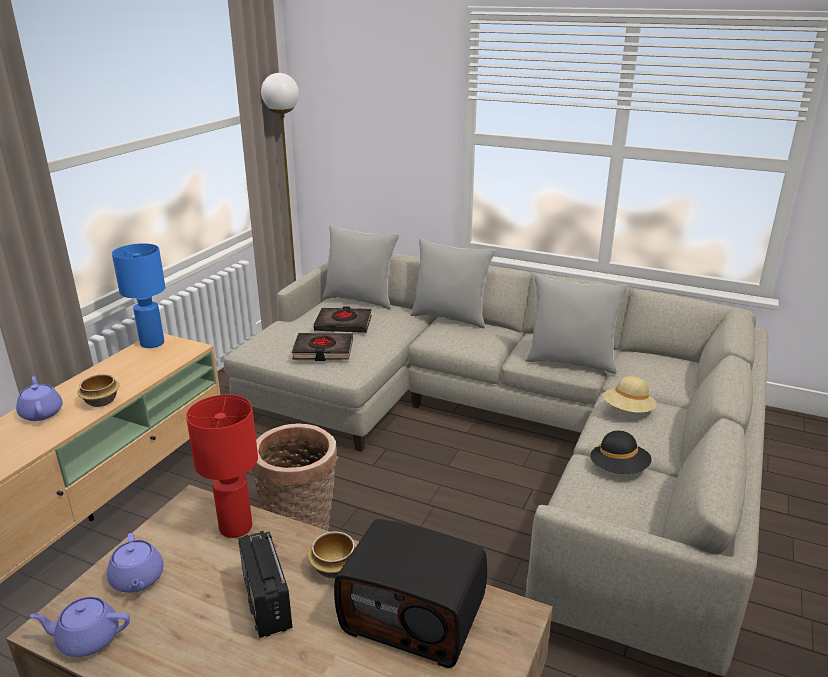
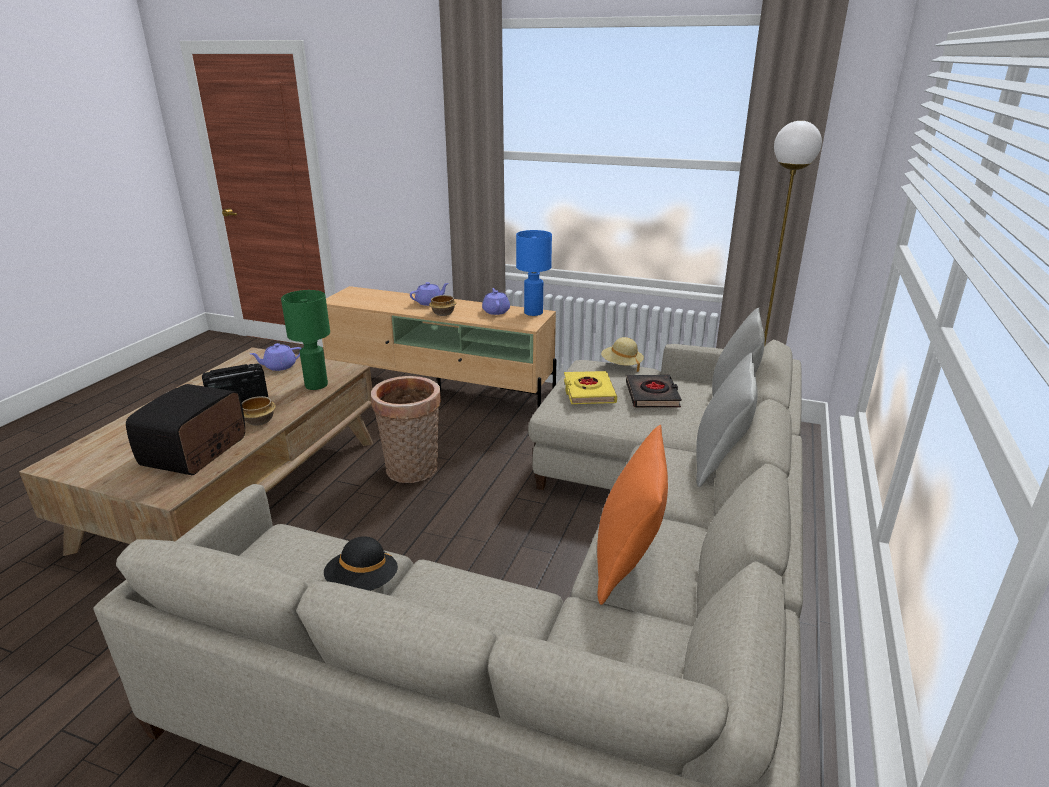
camera: 85 degrees right, 0 degrees up
purple teapot [30,597,130,657] -> purple teapot moved to [482,288,510,315]
red table lamp [186,395,258,538] -> green table lamp [281,290,330,390]
black book [292,333,353,361] -> yellow book [564,371,617,404]
grey pillow [525,275,628,374] -> orange pillow [597,425,668,605]
beige hat [603,376,657,413] -> beige hat moved to [601,337,644,372]

